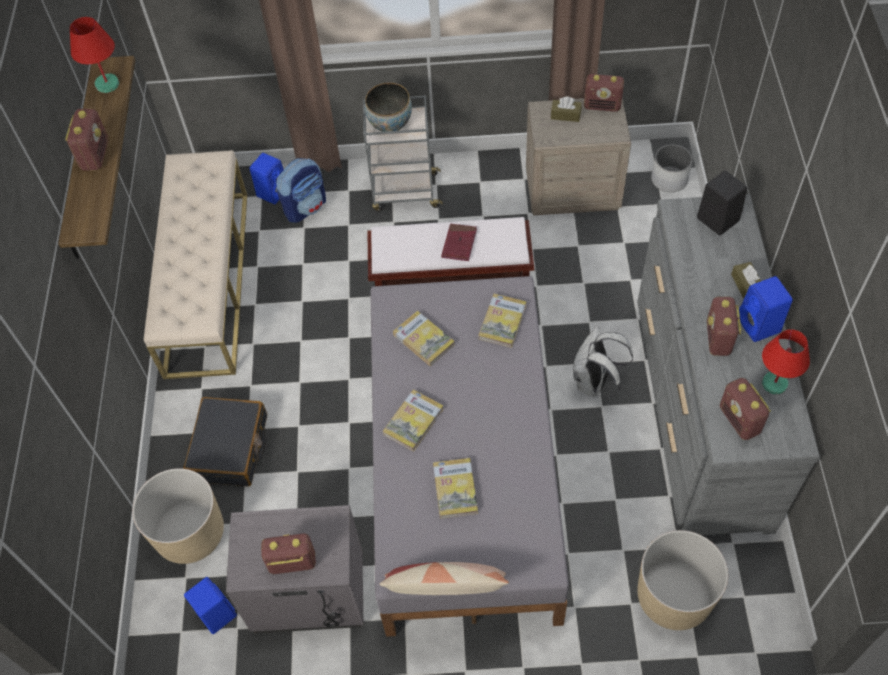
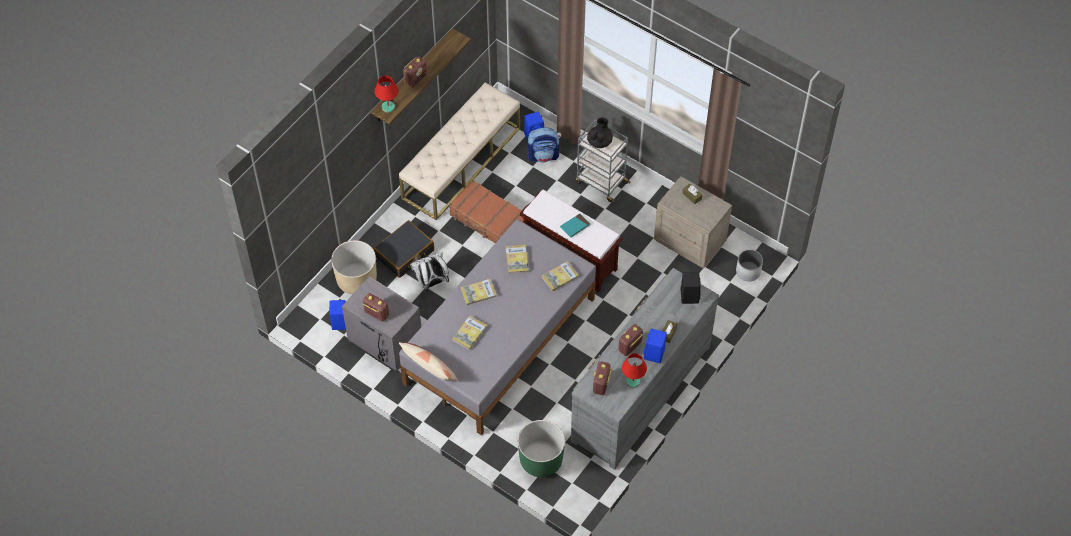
camera: 35 degrees right, 0 degrees up
red table lamp [70,17,119,93] -> red table lamp moved to [374,75,399,113]
bowl [365,83,412,132] -> black teapot [587,118,613,148]
red book [441,224,477,261] -> turquoise book [560,213,590,237]
white backpack [573,325,633,397] -> white backpack moved to [410,251,449,292]
radio [584,74,624,112] -> none
beige planter [637,530,728,630] -> green planter [518,420,565,477]
none -> brown suitcase [449,180,524,243]

